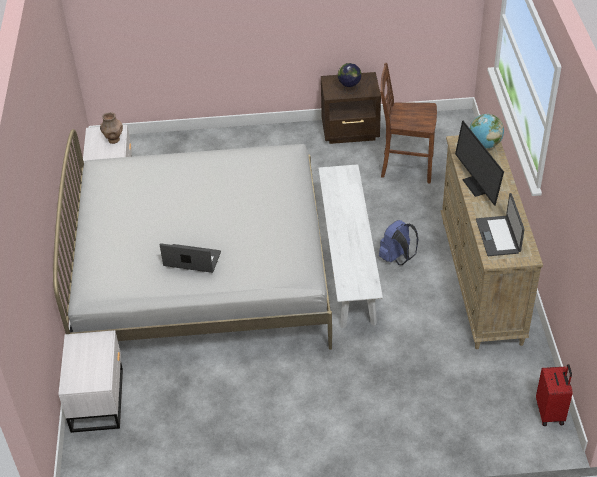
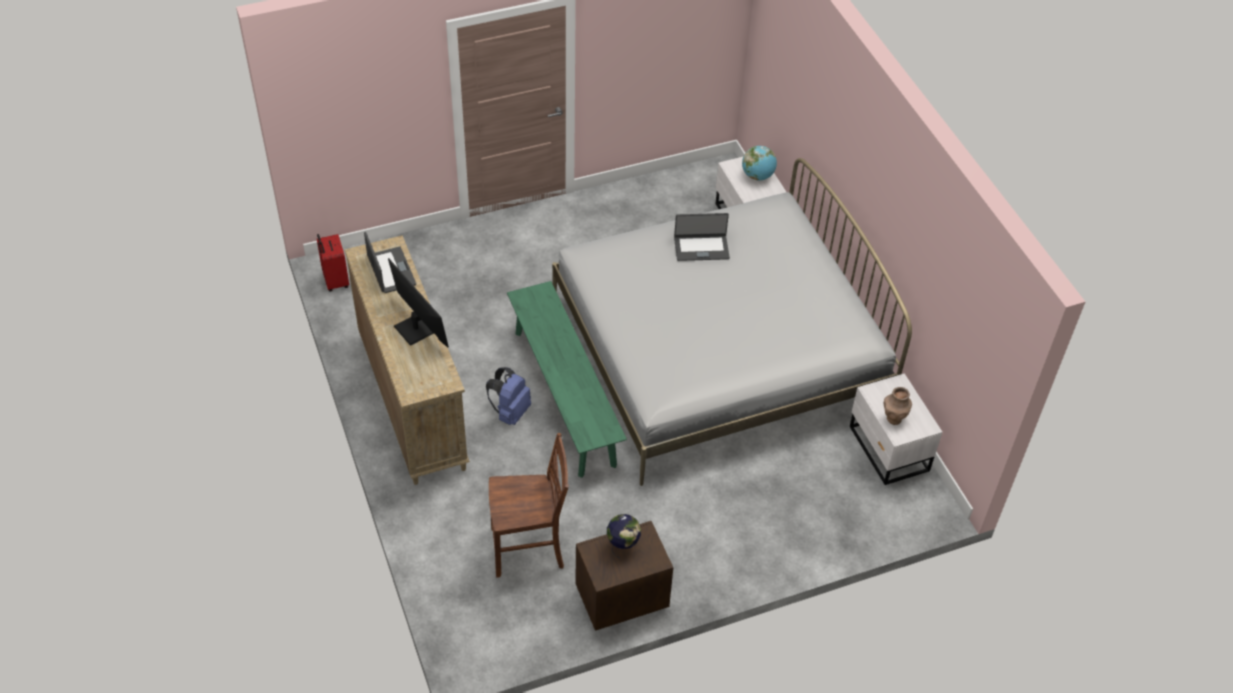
camera: 160 degrees right, 5 degrees up
white bench [318,164,383,328] -> green bench [507,281,627,478]
globe [470,114,504,148] -> globe moved to [742,146,777,181]

